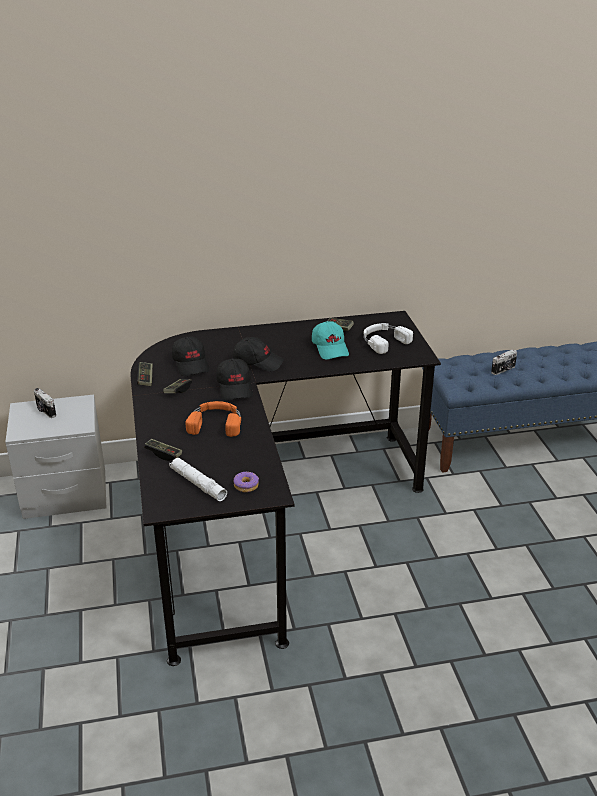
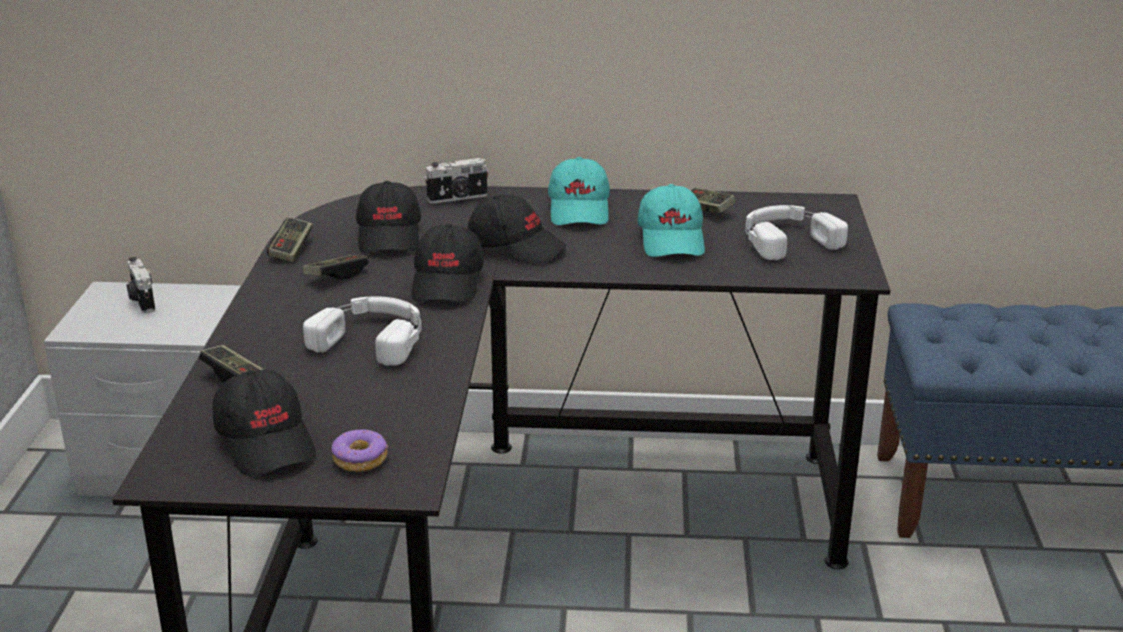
camera: 15 degrees right, 5 degrees down
white flashlight [169,458,227,501] -> black cap [213,370,316,476]
orange headphones [185,401,241,437] -> white headphones [303,296,422,366]
camera [491,350,517,375] -> camera moved to [424,158,489,204]
none -> turquoise cap [548,157,610,225]

